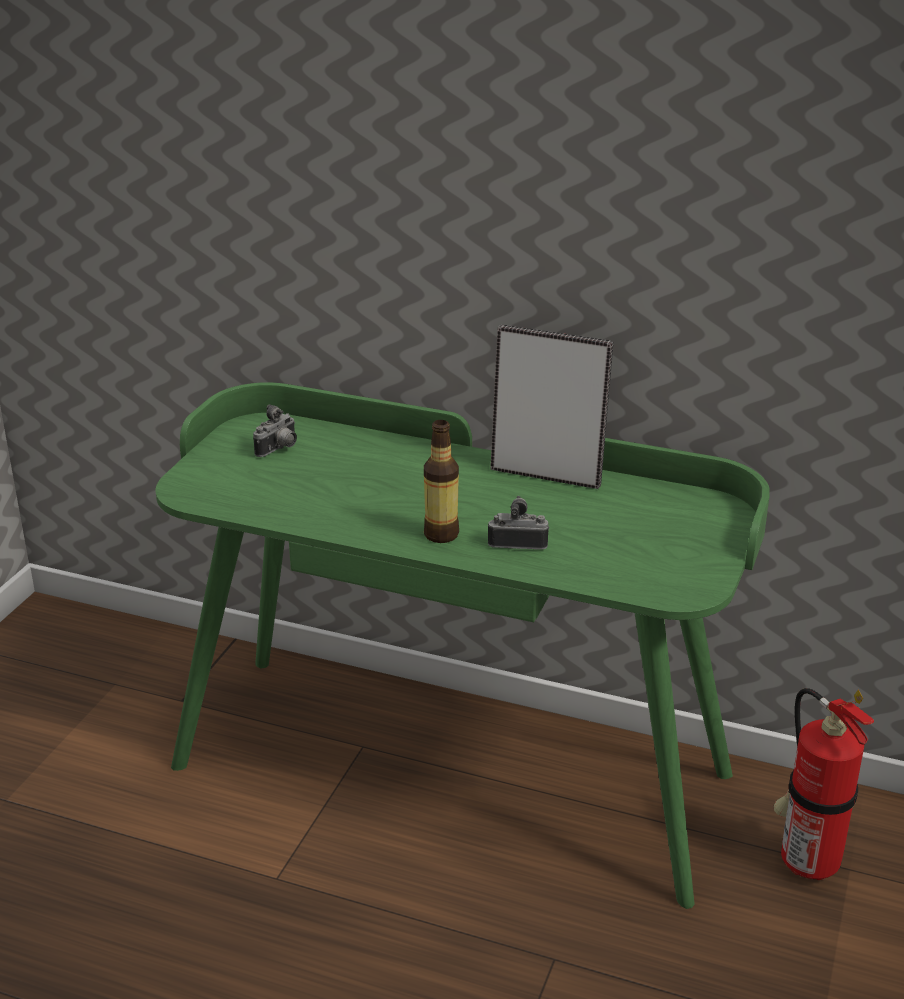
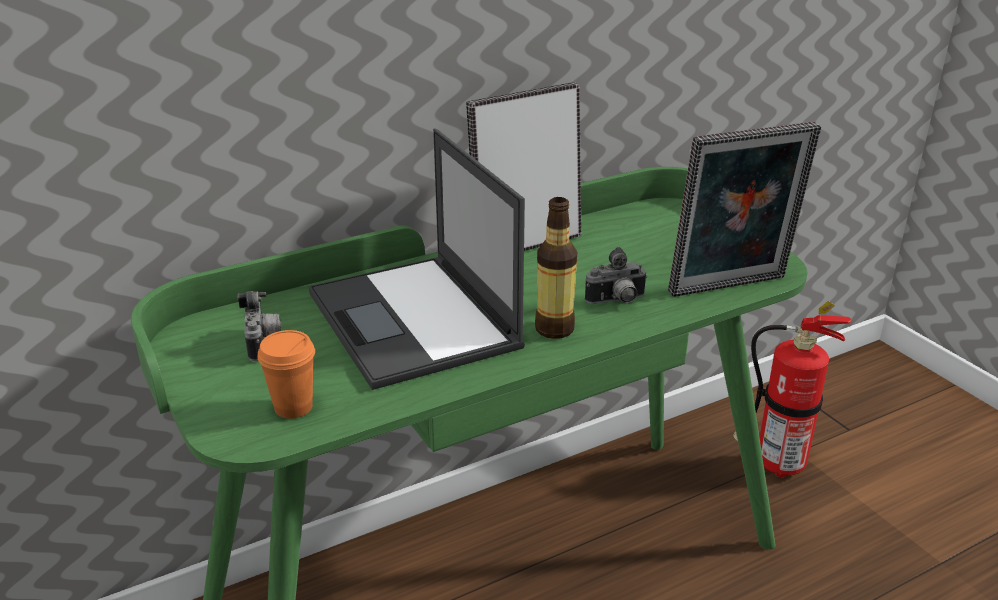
camera: 50 degrees left, 0 degrees up
camera [488,496,549,550] -> camera turned 150 degrees counterclockwise [585,247,648,304]
none -> orange cup [258,330,315,419]
none -> laptop [309,128,525,390]
none -> picture frame [668,122,821,297]

